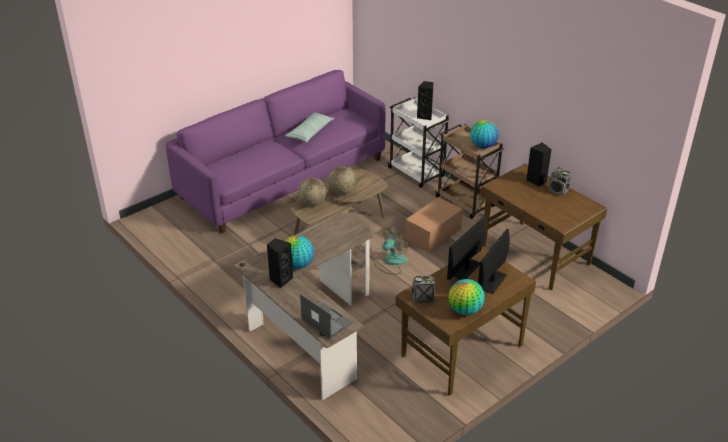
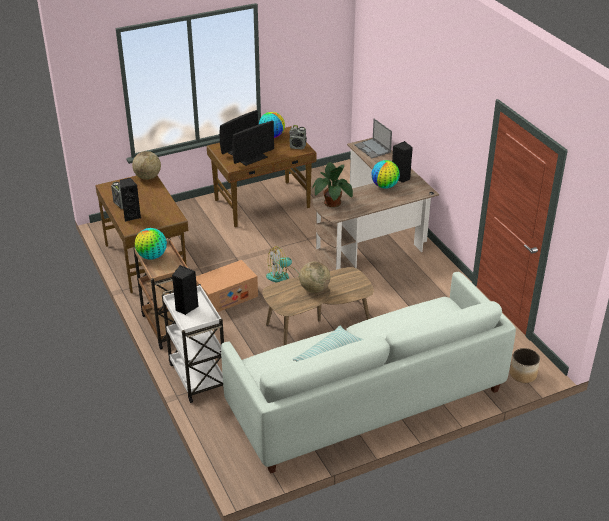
camera: 165 degrees left, 0 degrees up
purple sofa [166,70,386,233] -> white sofa [221,272,516,474]
globe [298,178,326,206] -> globe moved to [132,151,161,180]
none -> potted plant [312,162,353,207]
none -> planter [510,348,540,383]

